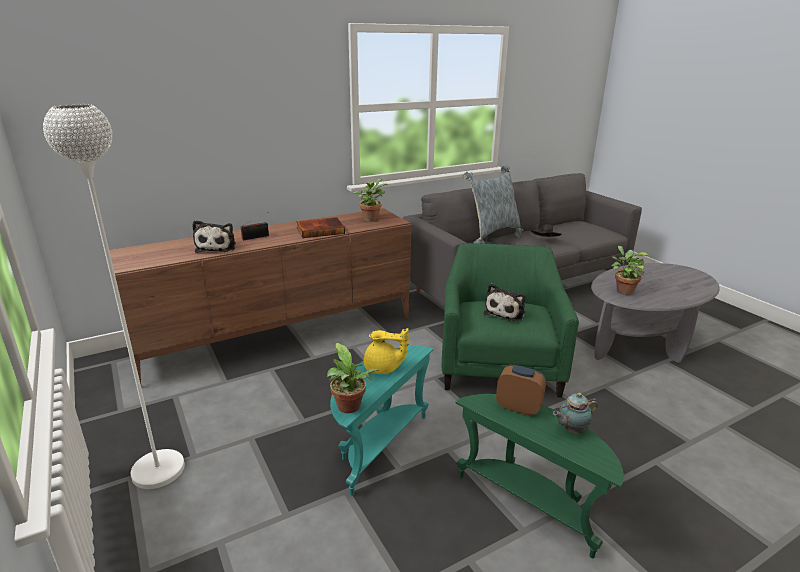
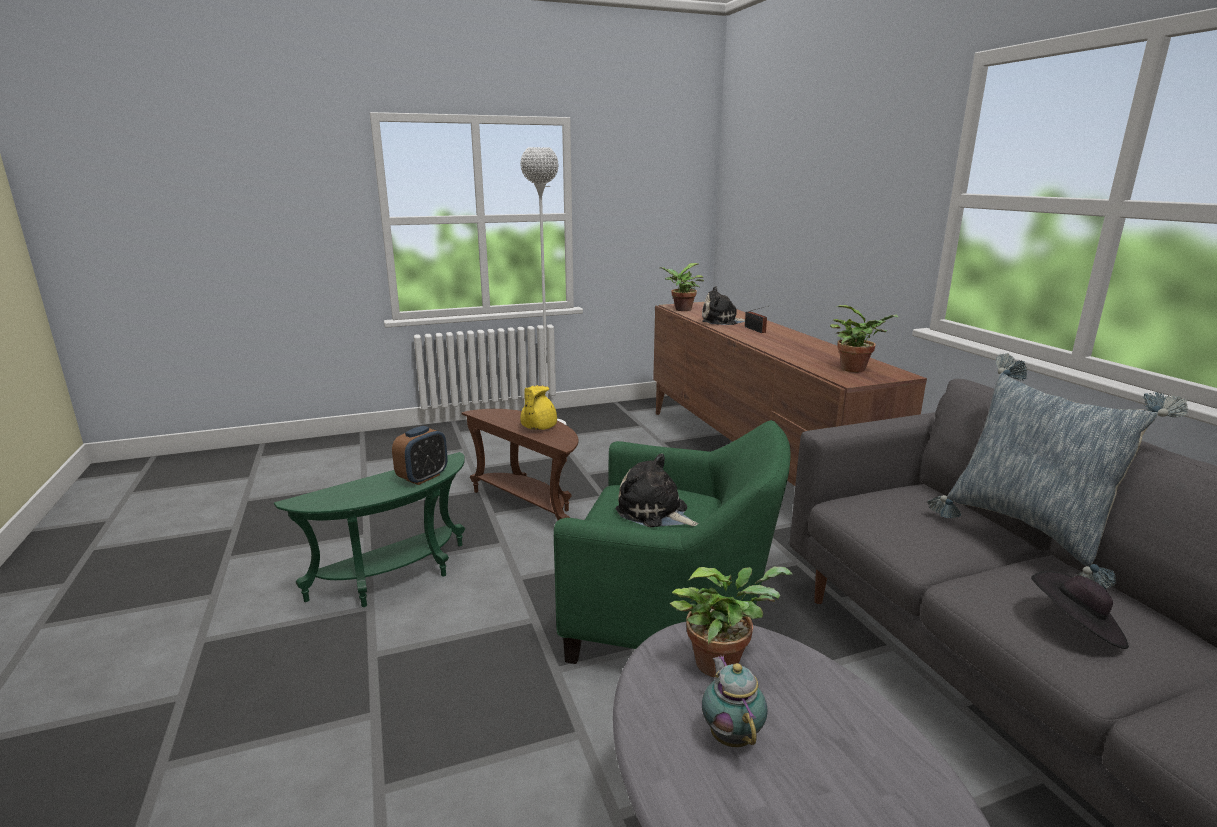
camera: 100 degrees right, 5 degrees down
book [296,217,345,238] -> none
potted plant [327,343,378,413] -> potted plant moved to [660,263,704,311]
turquoise side table [330,346,434,496] -> brown side table [461,409,578,520]
teapot [553,393,598,433] -> teapot moved to [702,655,768,747]

